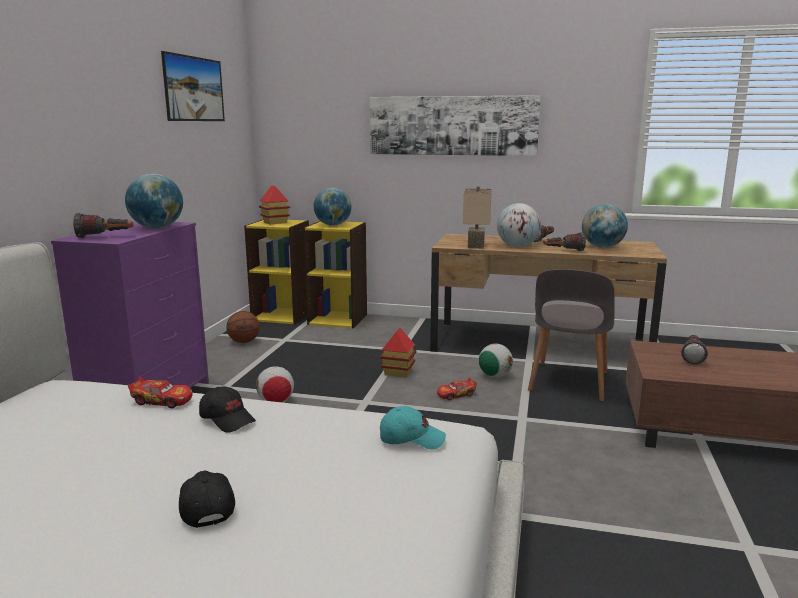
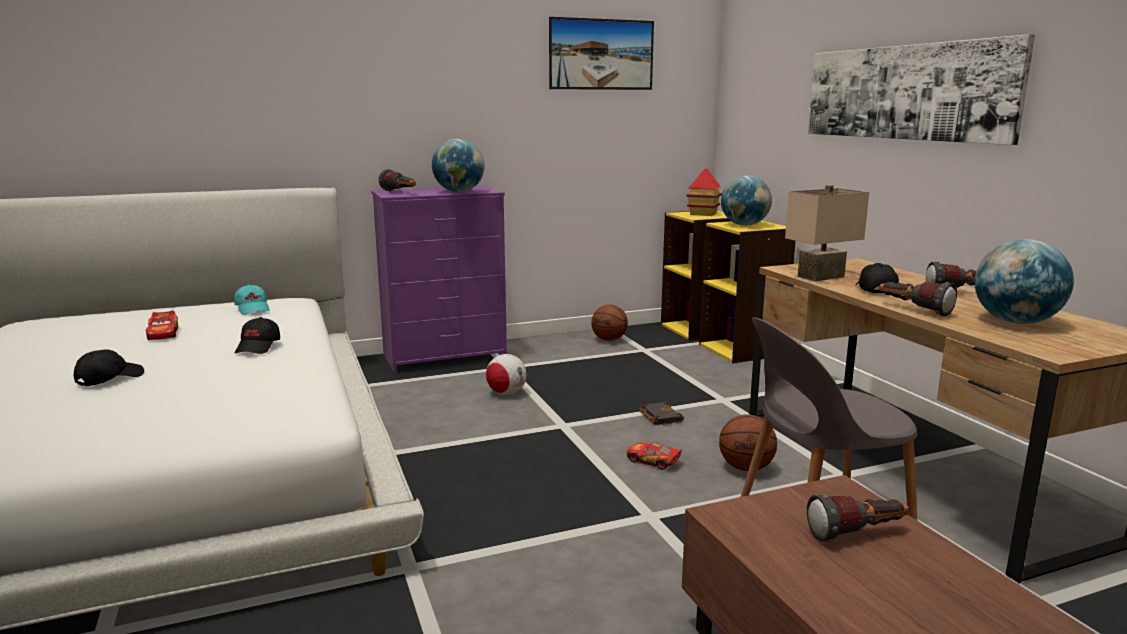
camera: 55 degrees right, 0 degrees up
toy car [128,377,193,408] -> toy car moved to [146,311,178,340]
toy house [380,328,416,378] -> black book [639,402,684,425]
turquoise cap [380,406,446,450] -> turquoise cap moved to [234,284,270,315]
football [479,344,513,378] -> basketball [719,414,777,471]
globe [497,203,541,247] -> black cap [855,263,899,293]

